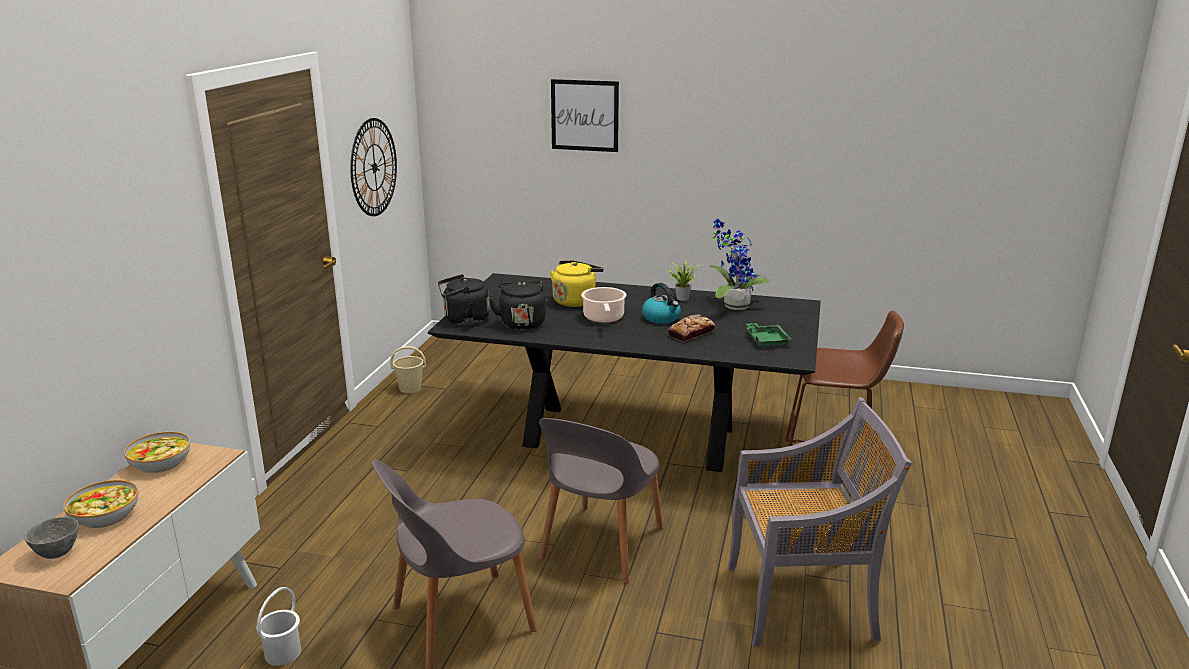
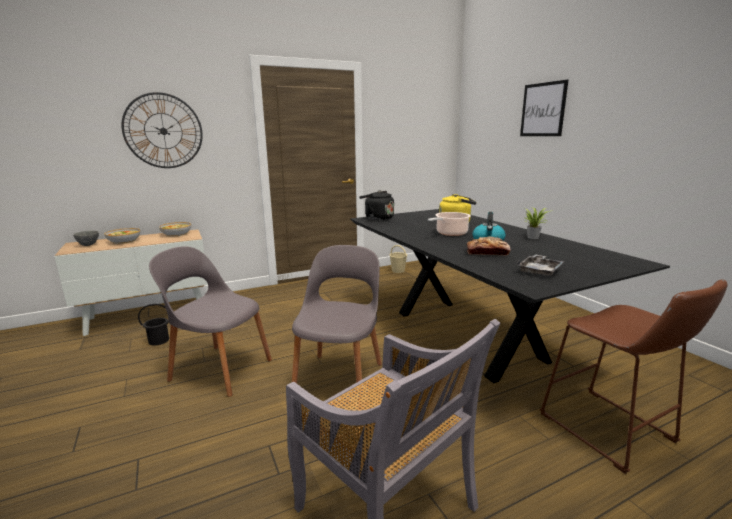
camera: 50 degrees right, 5 degrees down
white bucket [257,587,301,666] -> black bucket [138,304,169,345]
wall clock [350,118,397,216] -> wall clock moved to [122,92,203,168]
black kettle [489,281,546,330] -> none
grey chair [539,418,663,583] -> grey chair turned 120 degrees clockwise [292,245,382,409]
potted plant [708,219,769,310] -> none
green tray [746,323,791,347] -> grey tray [517,254,564,276]

